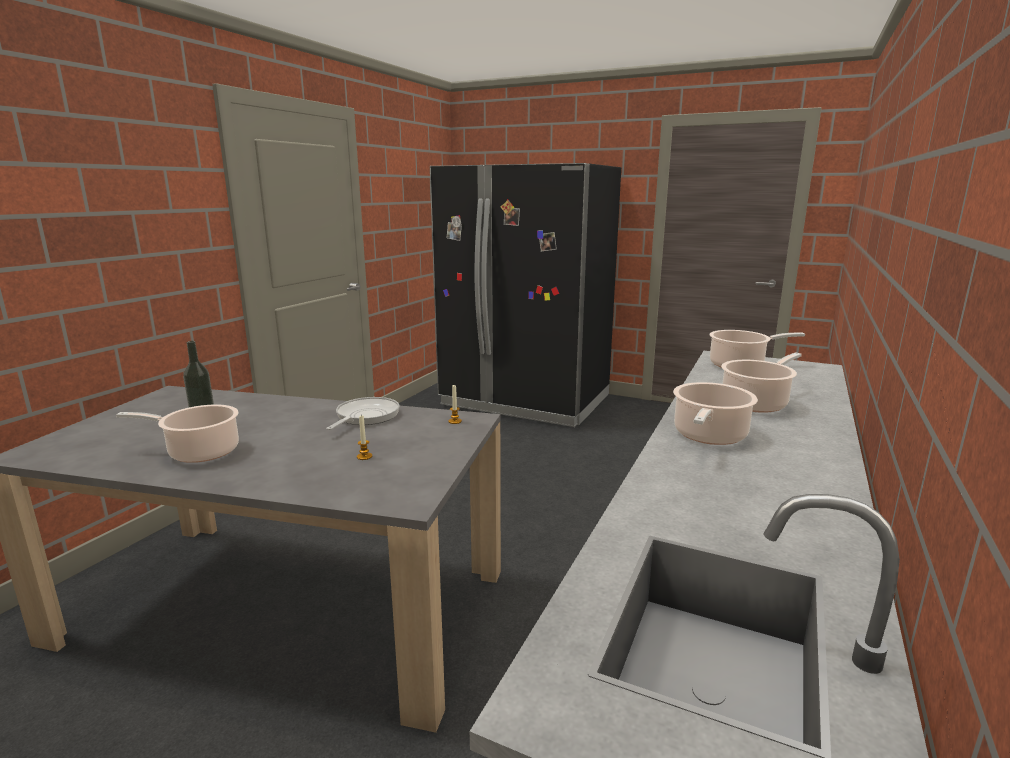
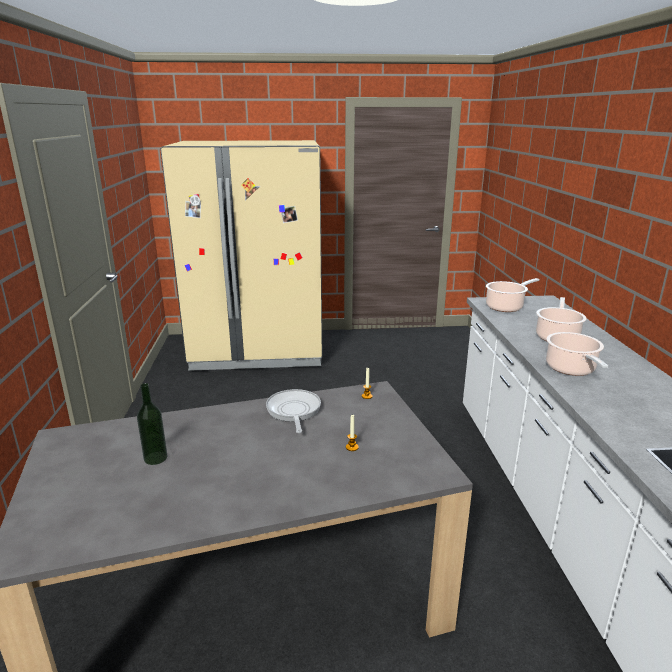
camera: 30 degrees left, 5 degrees up
cooking pot [116,404,239,463] -> none
black fridge [430,163,621,427] -> beige fridge [160,140,322,371]

